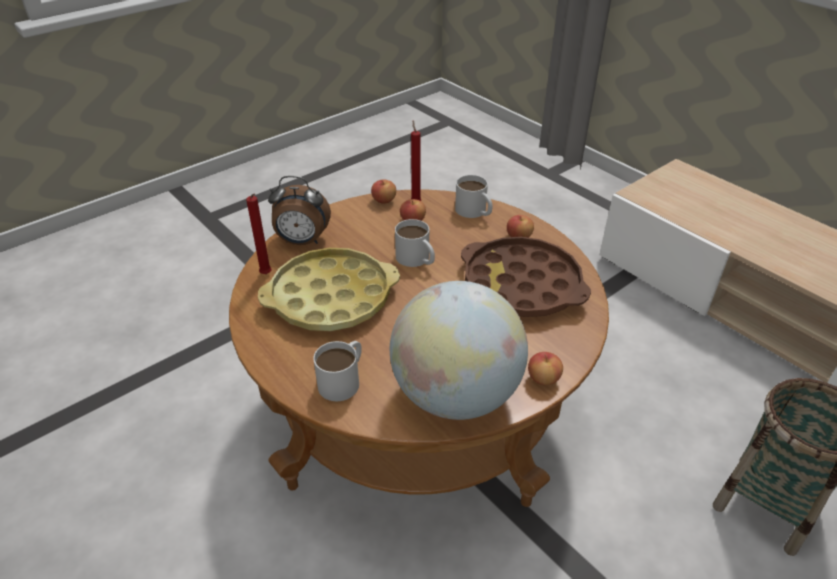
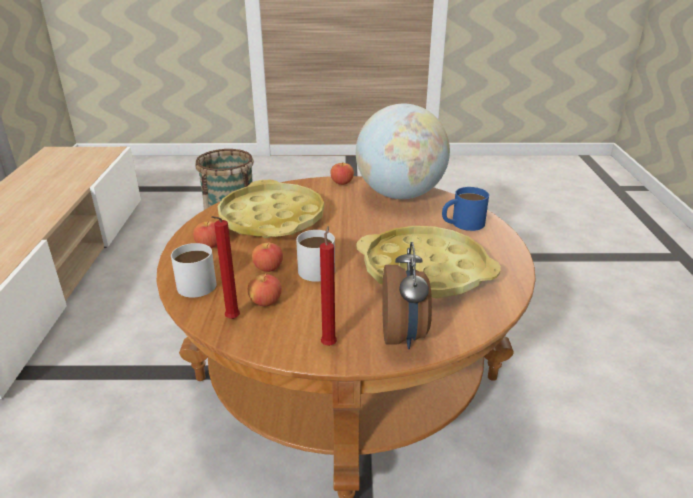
camera: 140 degrees left, 10 degrees down
red candle [246,193,272,274] -> red candle moved to [320,226,337,346]
alarm clock [268,176,331,245] -> alarm clock turned 45 degrees clockwise [382,242,432,350]
white mug [313,341,362,401] -> blue mug [442,187,489,231]
apple [371,180,396,204] -> apple moved to [252,242,283,272]
brown tray [461,237,591,317] -> yellow tray [217,180,324,238]

